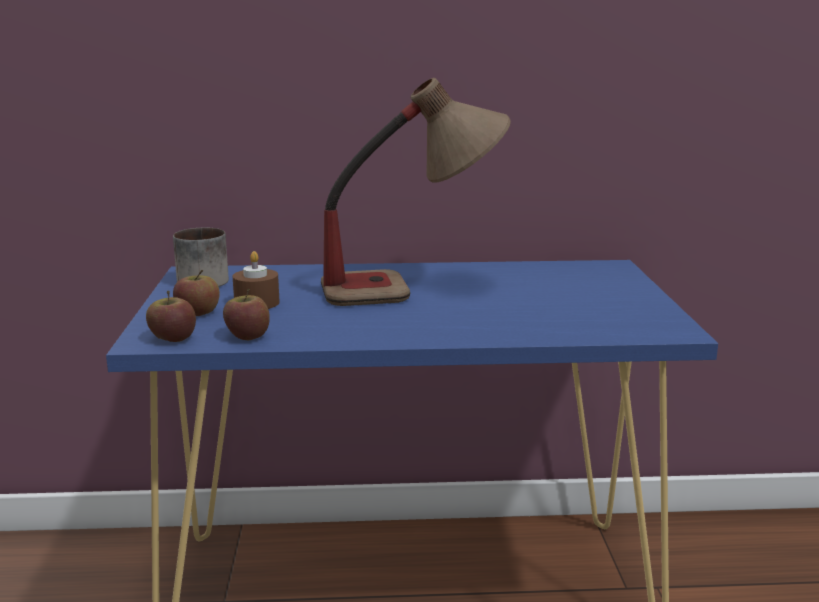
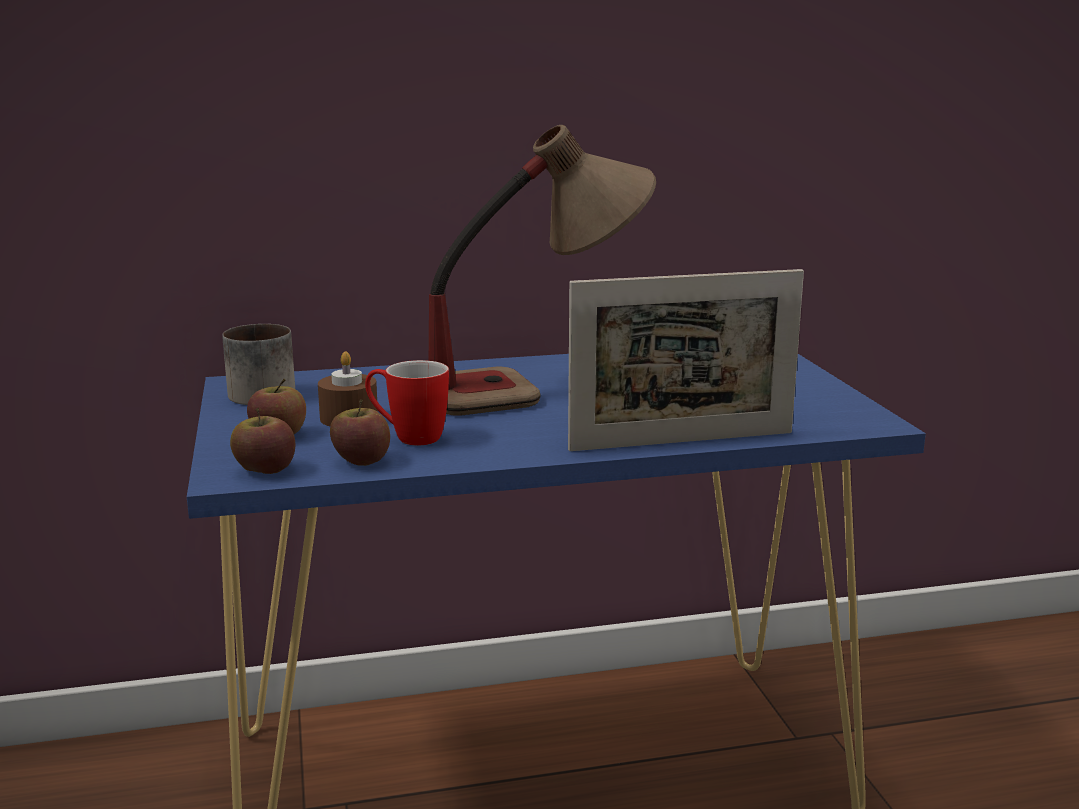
camera: 10 degrees left, 0 degrees up
none -> mug [365,360,449,446]
none -> picture frame [568,269,804,451]

